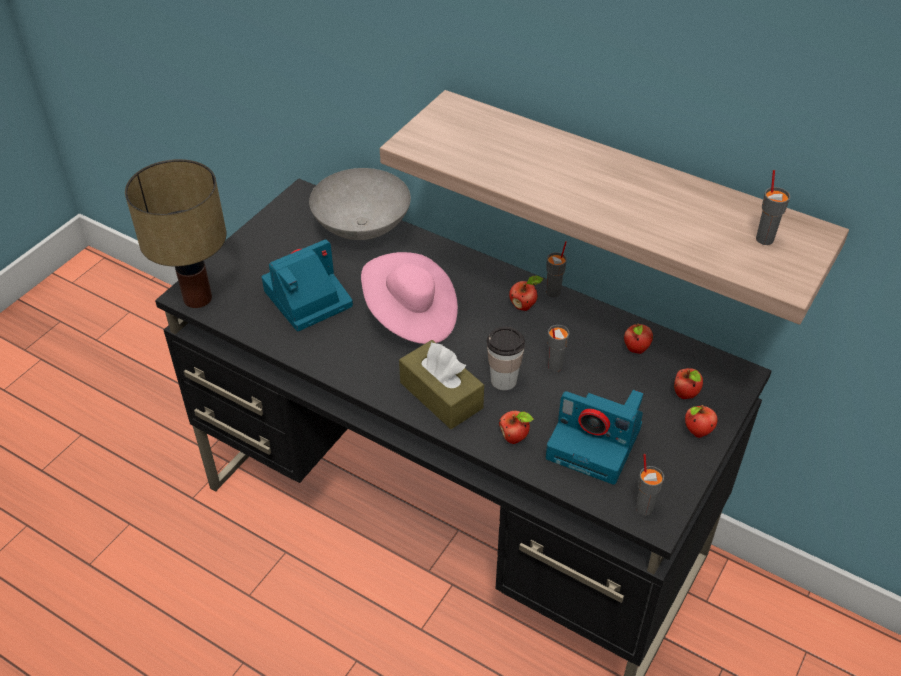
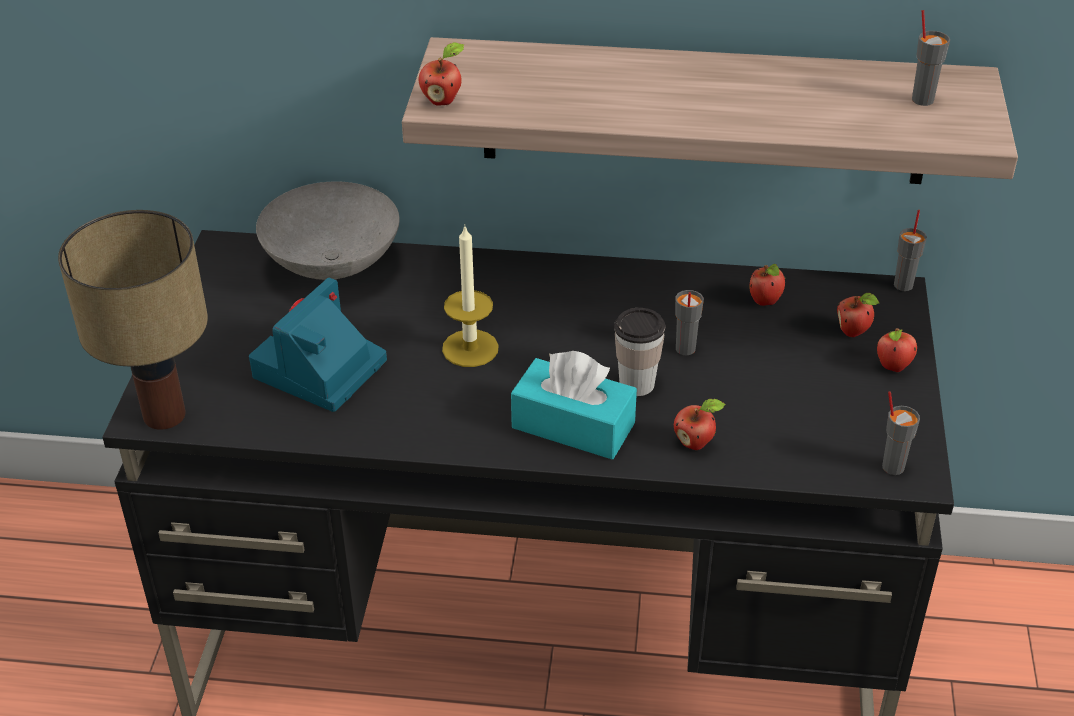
camera: 25 degrees left, 5 degrees down
pink hat [361,252,458,344] -> candle [442,226,499,367]
brown tissue box [399,340,484,429] -> turquoise tissue box [511,351,637,460]
apple [509,276,543,311] -> apple moved to [419,42,464,106]
grey cup [546,241,567,298] -> grey cup moved to [894,210,927,291]
camera [546,390,643,485] -> none

